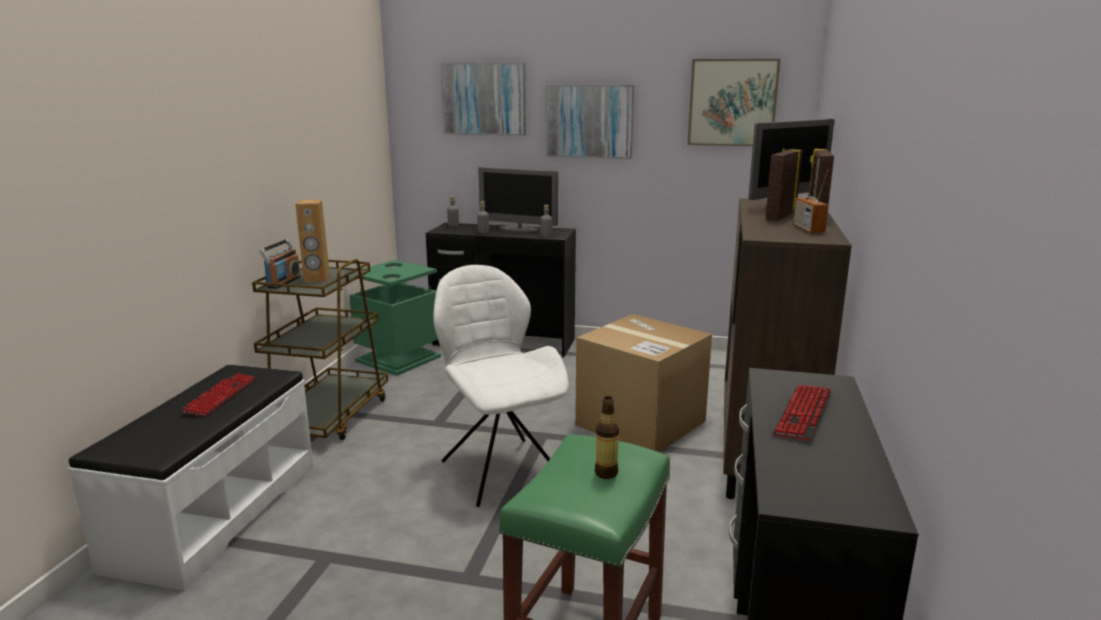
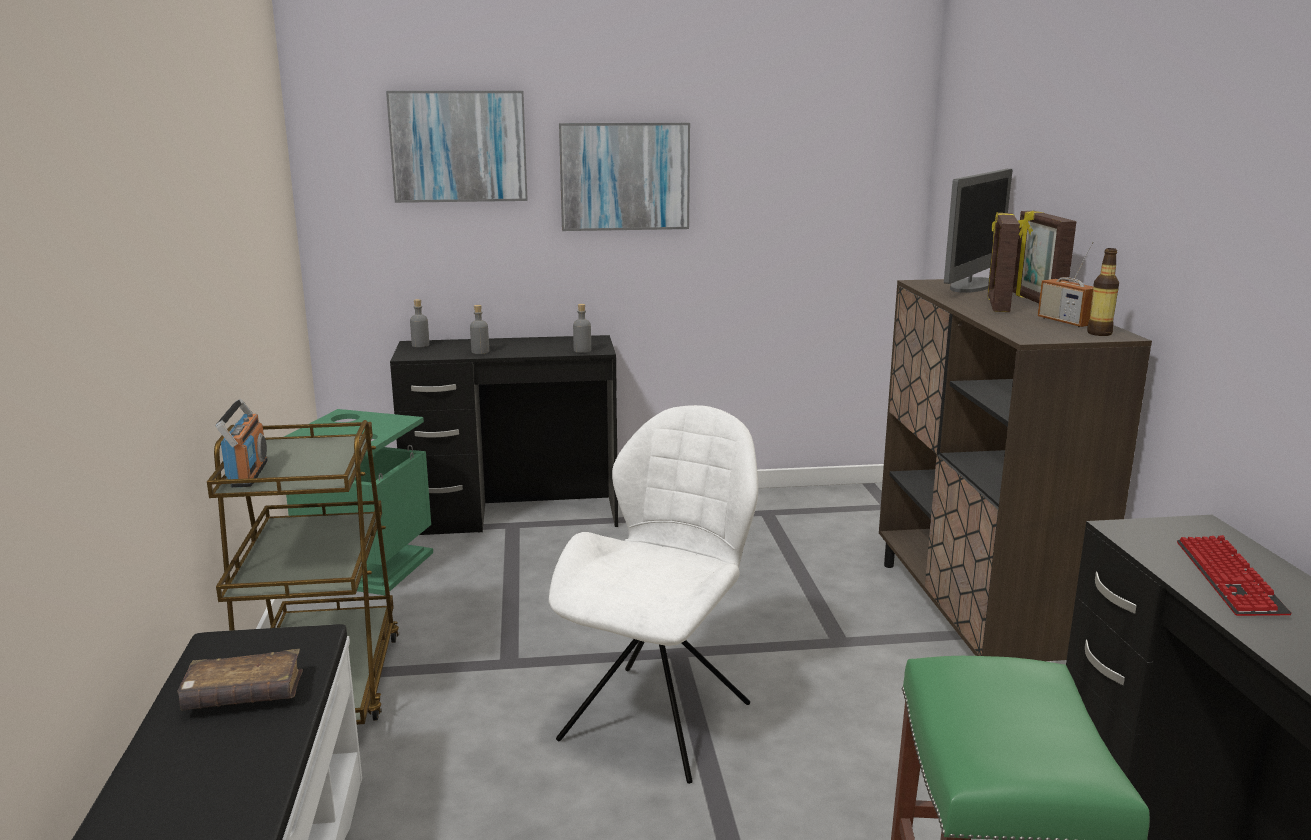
camera: 20 degrees left, 0 degrees up
keyboard [180,373,257,417] -> brown book [178,649,303,711]
brown speaker [295,200,330,282] -> none
white chair [433,265,569,507] -> white chair turned 75 degrees clockwise [549,405,758,784]
monitor [478,167,558,233] -> none
cardboard box [575,314,712,452] -> none
bottle [595,396,619,479] -> bottle moved to [1087,248,1119,336]
picture [687,59,780,146] -> none

